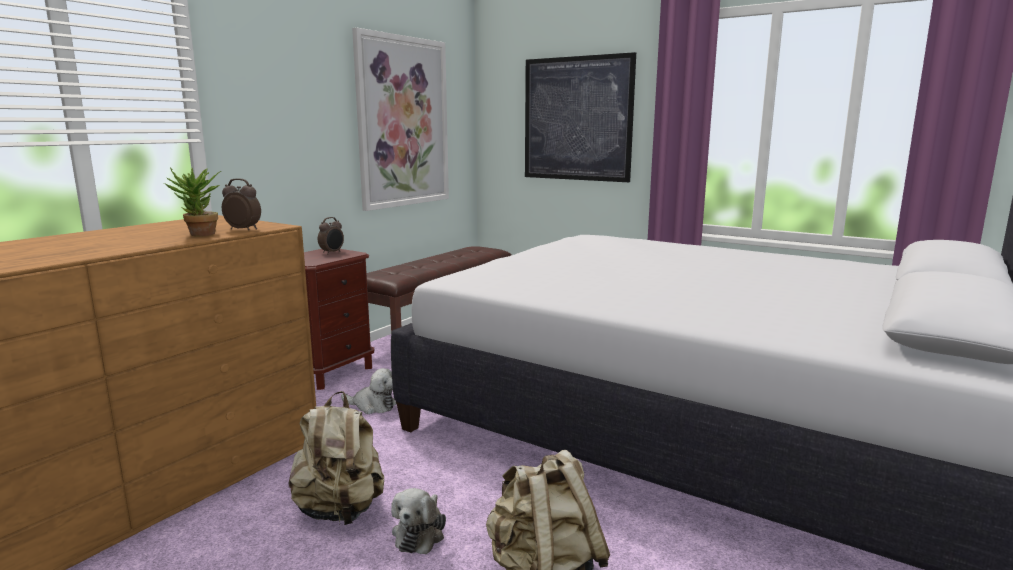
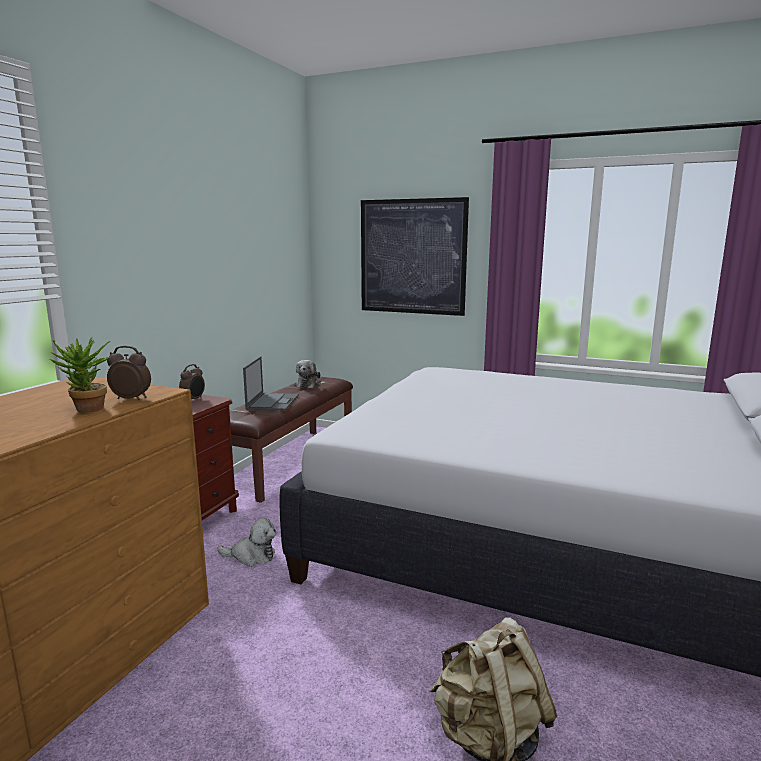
camera: 10 degrees left, 0 degrees up
beige backpack [288,391,384,525] -> none
picture [352,27,449,211] -> none
plush toy [391,488,446,554] -> plush toy moved to [294,360,320,388]
none -> laptop [243,356,299,411]

